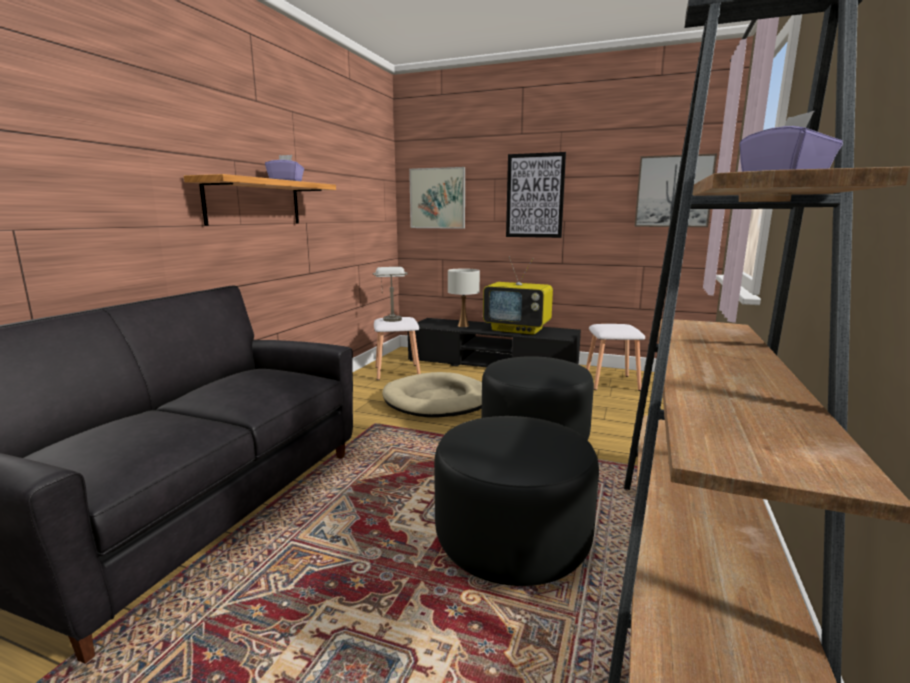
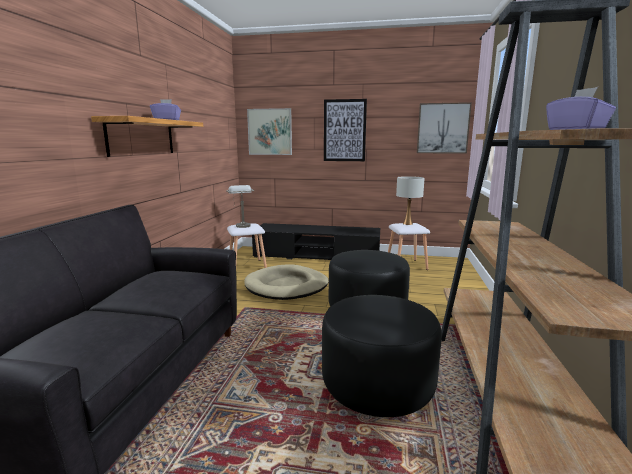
camera: 10 degrees left, 0 degrees up
white table lamp [448,268,480,327] -> white table lamp moved to [396,176,425,225]
television [483,257,553,335] -> none

